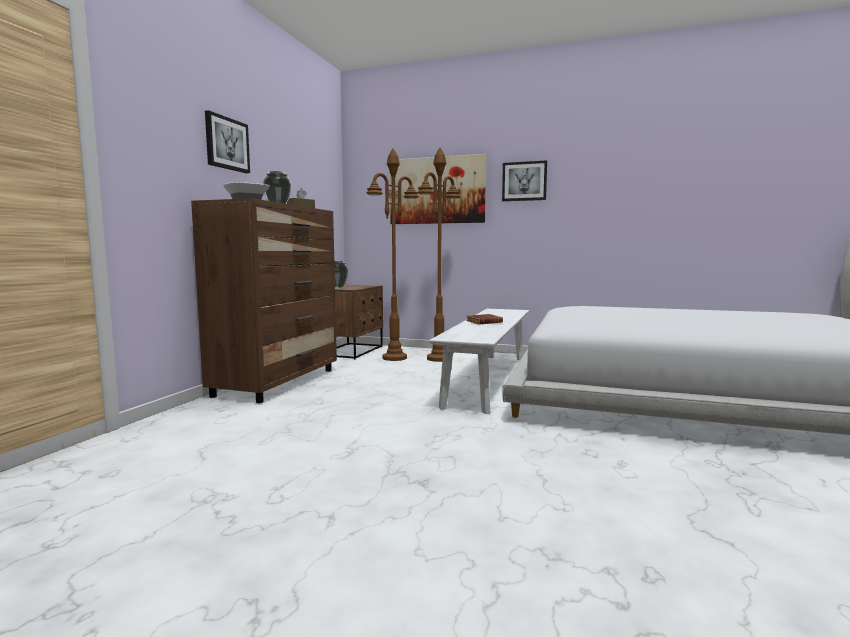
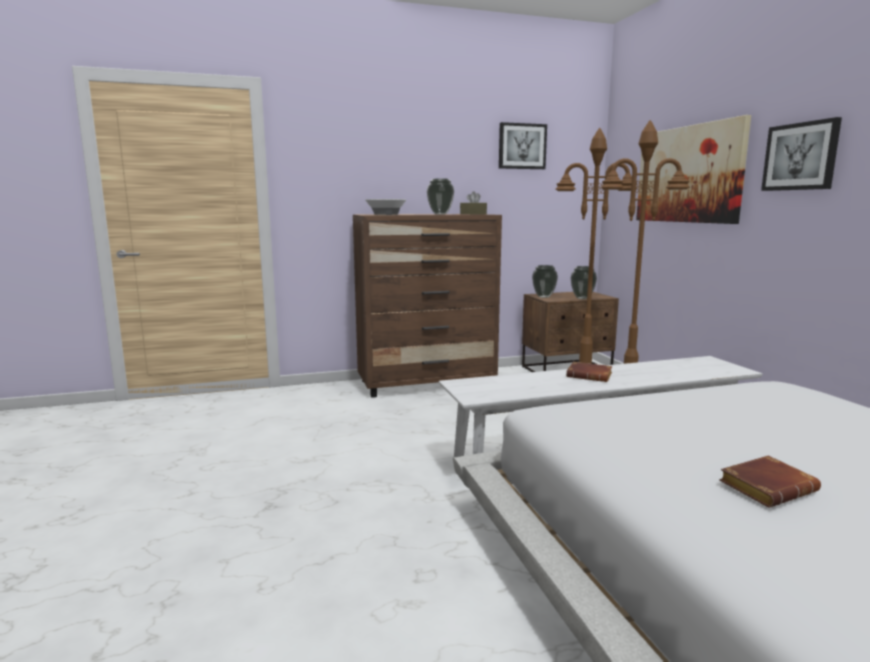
camera: 55 degrees right, 5 degrees up
picture [205,110,250,173] -> picture moved to [499,122,547,169]
none -> vase [571,266,597,299]
none -> brown book [719,456,821,508]

